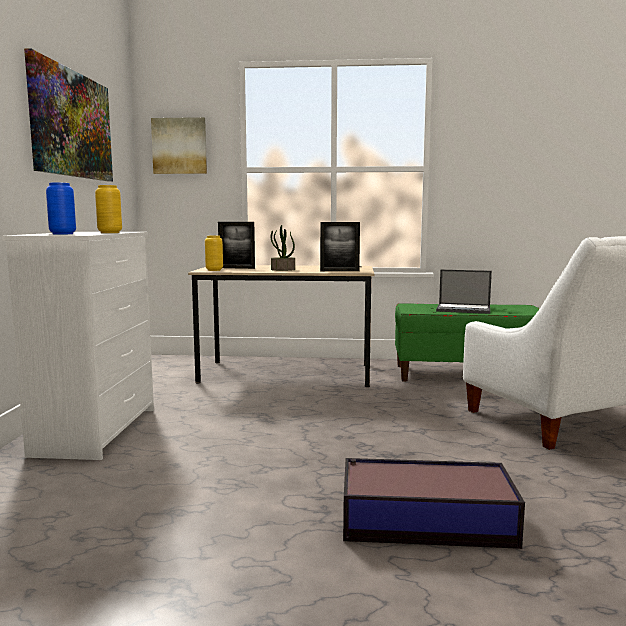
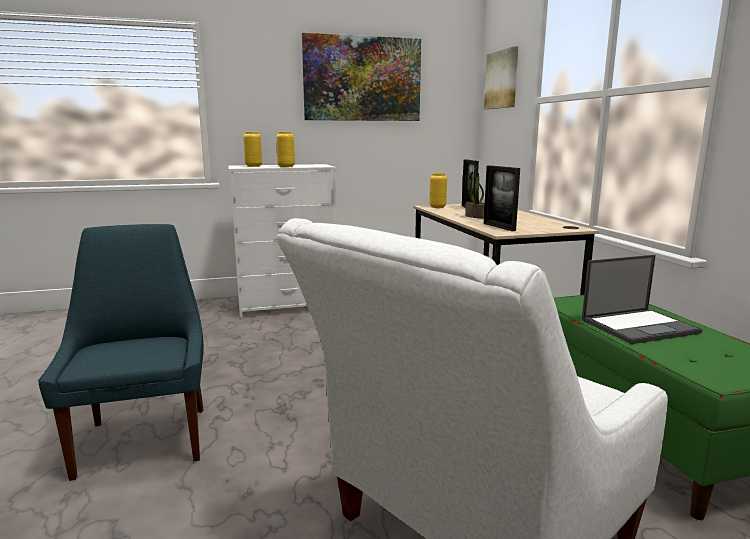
camera: 70 degrees right, 5 degrees up
blue vase [46,182,76,235] -> yellow vase [243,132,262,167]
storage box [343,458,525,549] -> blue chair [38,224,204,481]
laptop [436,269,492,314] -> laptop turned 105 degrees counterclockwise [582,255,703,344]

